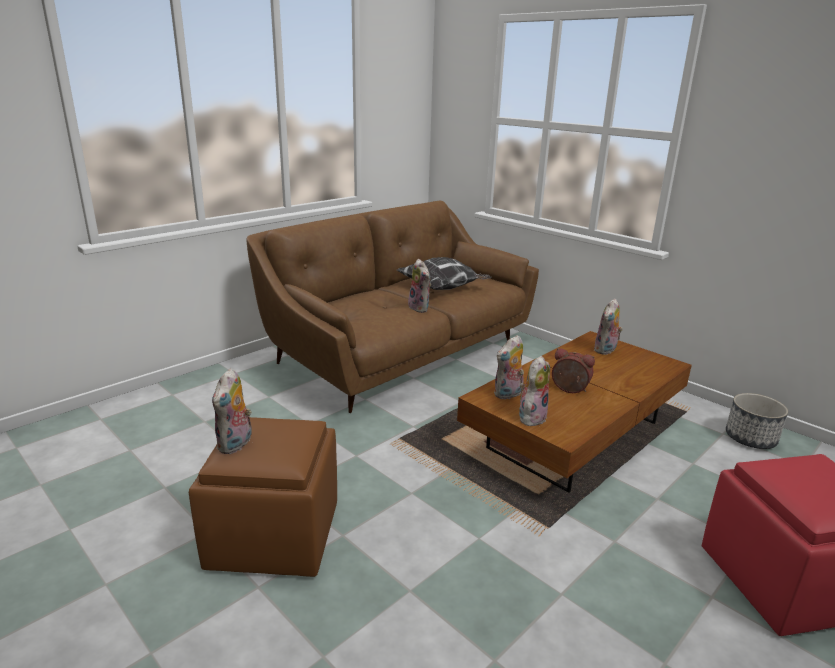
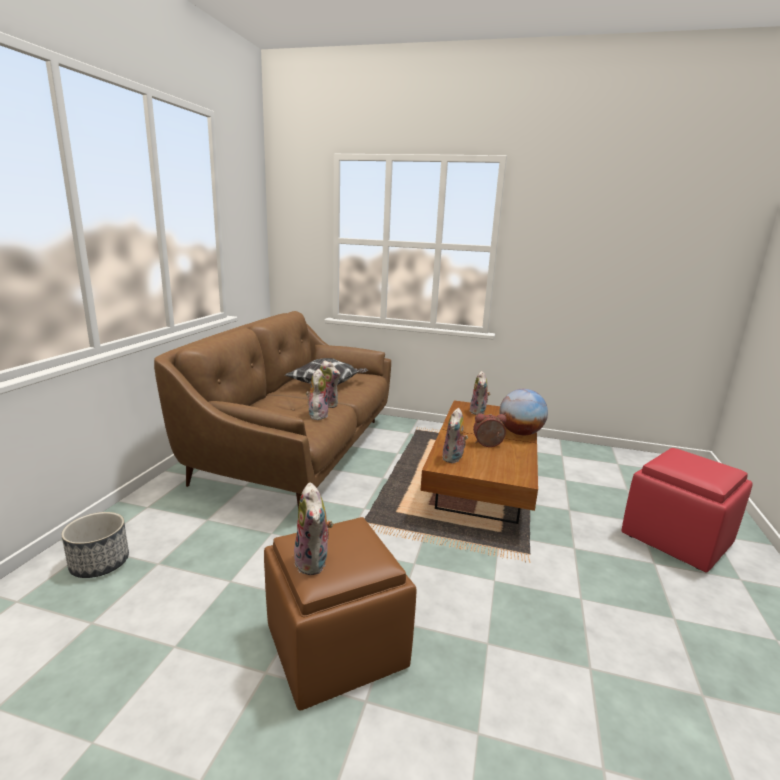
camera: 30 degrees left, 5 degrees down
plush toy [519,356,550,426] -> plush toy moved to [306,368,328,420]
planter [726,393,788,449] -> planter moved to [61,512,129,578]
none -> globe [500,389,548,435]

